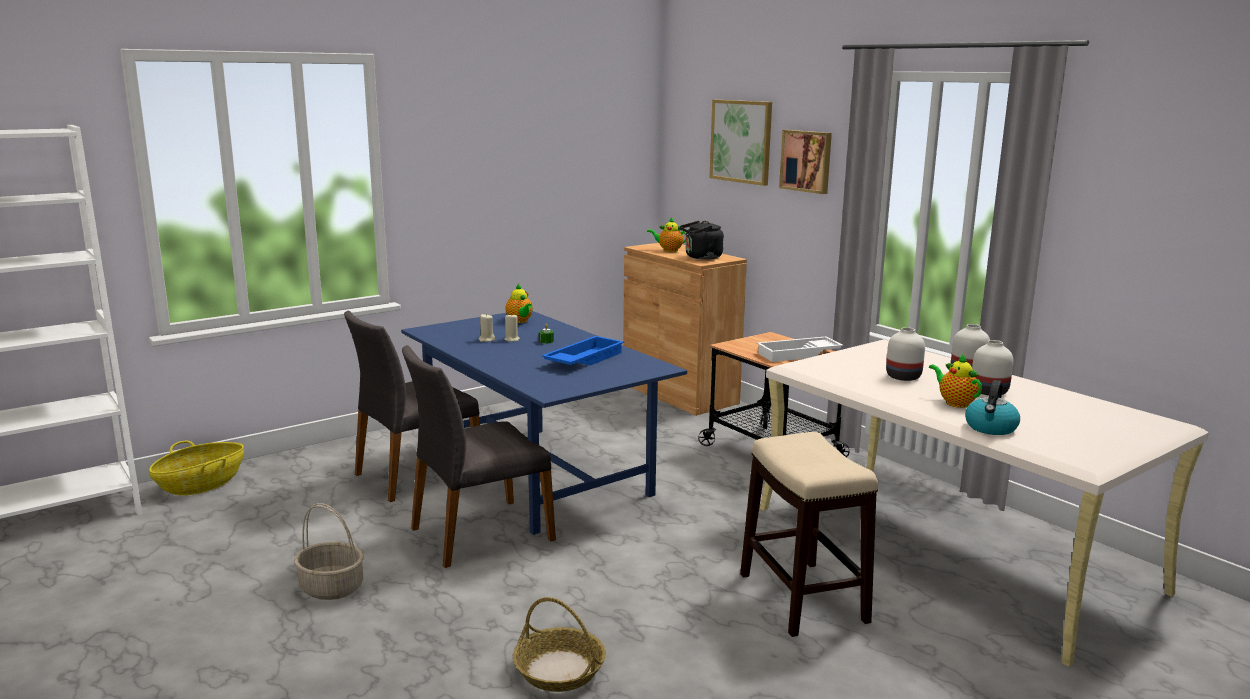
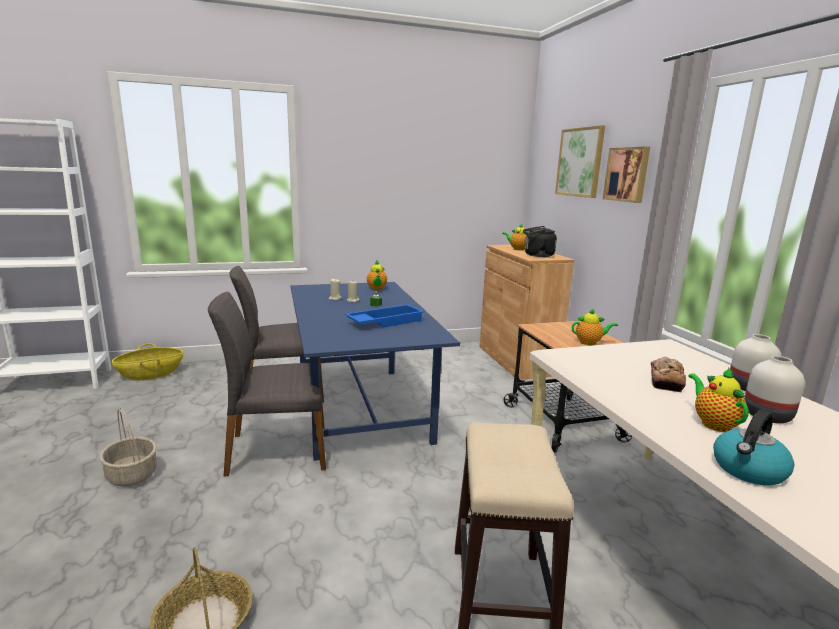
camera: 20 degrees right, 0 degrees up
white tray [757,336,844,362] -> teapot [572,308,618,345]
white vase [886,327,925,381] -> bread [651,357,686,392]

